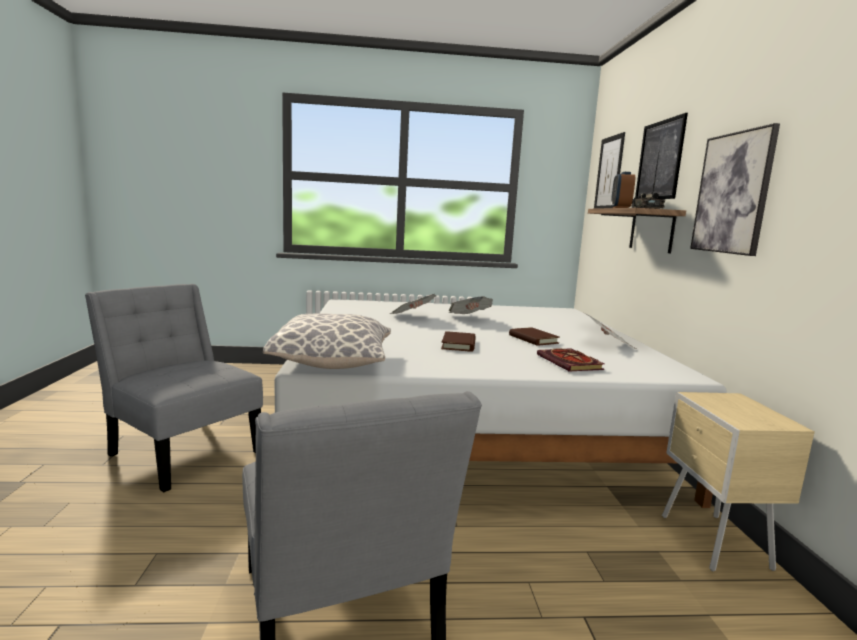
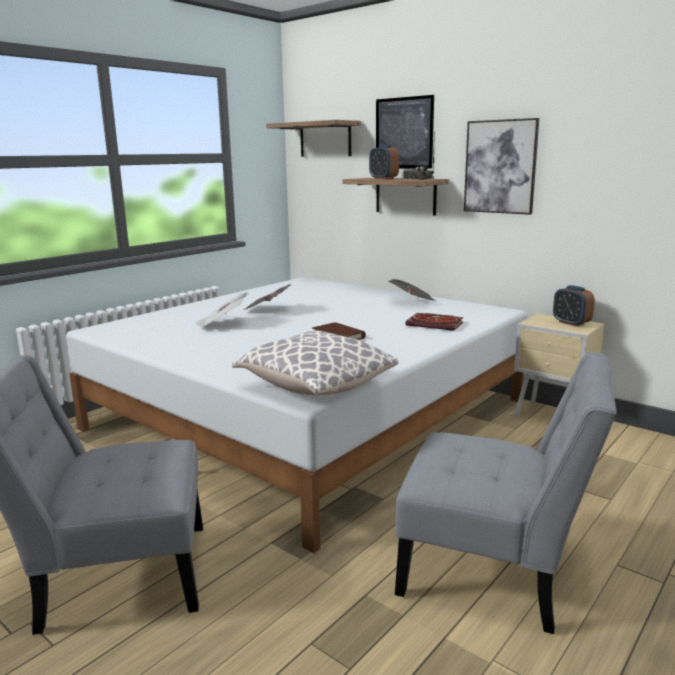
camera: 45 degrees left, 5 degrees up
brown book [509,327,560,346] -> none
picture [594,132,625,209] -> shelf [266,120,361,157]
none -> alarm clock [553,285,595,327]

